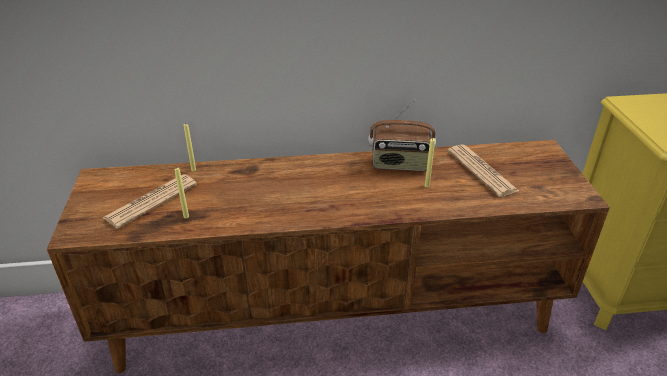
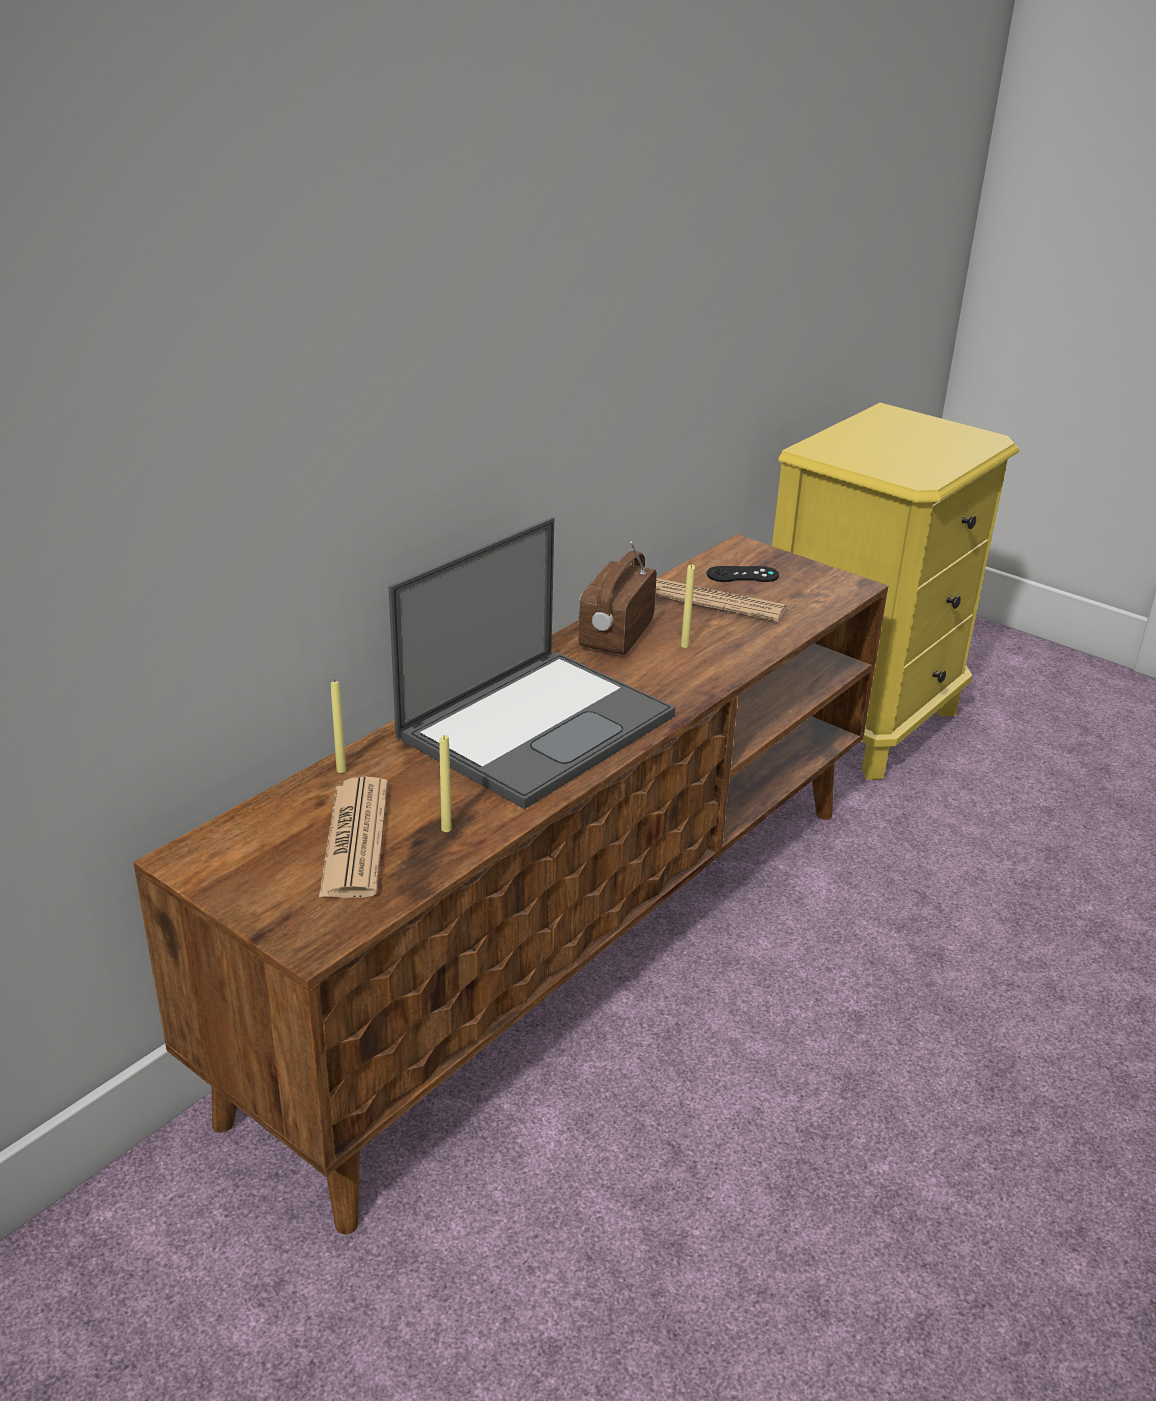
camera: 45 degrees left, 5 degrees down
radio [368,100,436,171] -> radio turned 150 degrees clockwise [578,541,657,655]
none -> laptop [389,517,676,809]
none -> black game controller [707,566,779,582]

